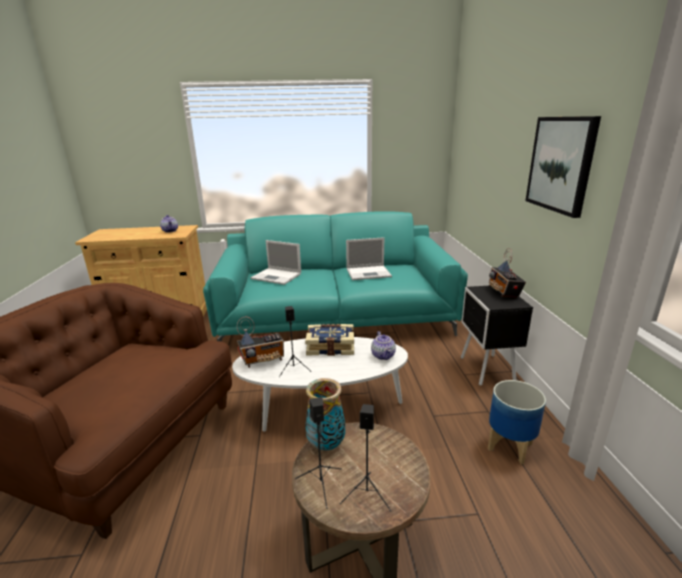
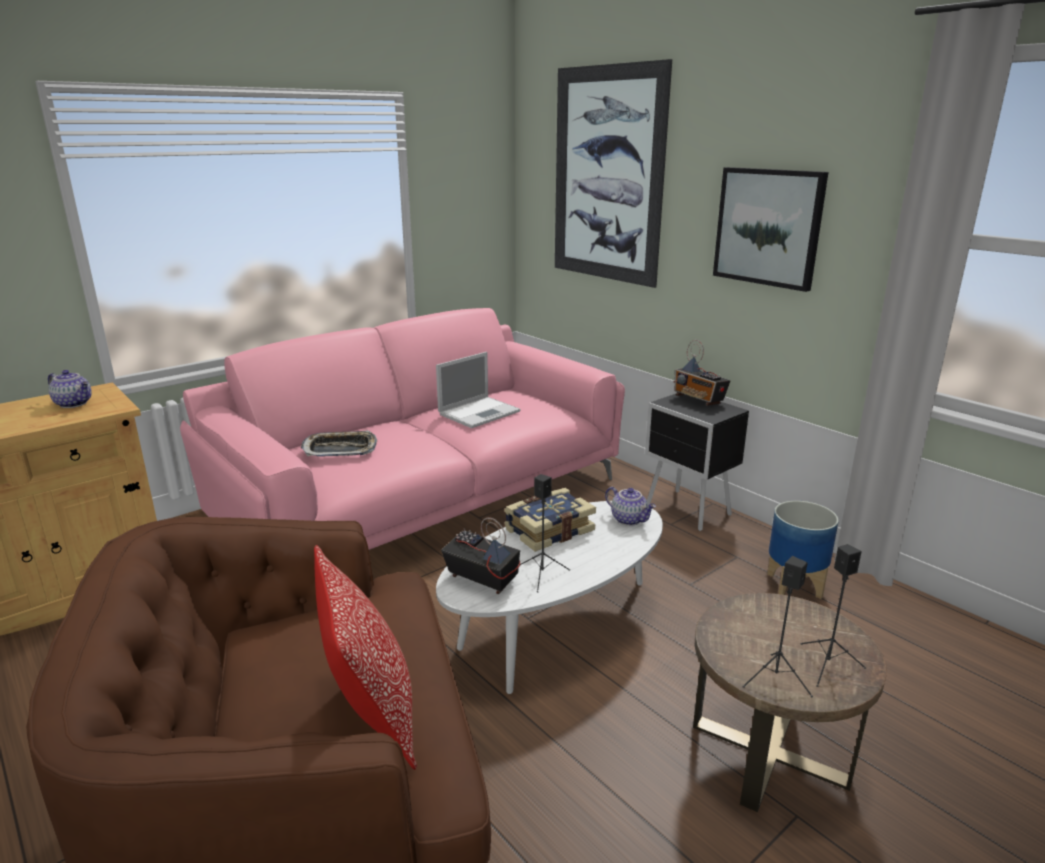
camera: 35 degrees left, 0 degrees up
turquoise sofa [203,211,468,342] -> pink sofa [180,308,625,550]
radio [237,317,284,368] -> radio turned 90 degrees counterclockwise [441,517,520,594]
laptop [251,240,301,285] -> tray [301,430,377,457]
vase [305,378,345,451] -> none
none -> pillow [314,545,417,770]
none -> picture [555,59,672,288]

